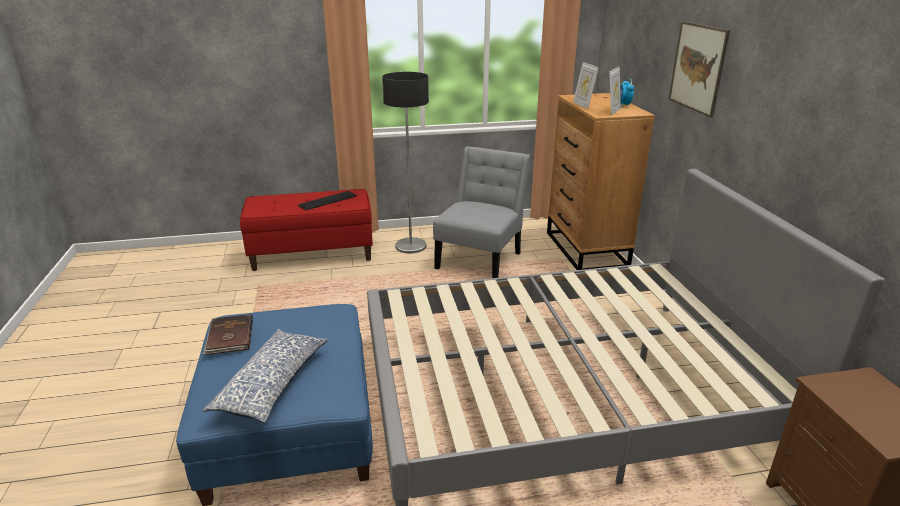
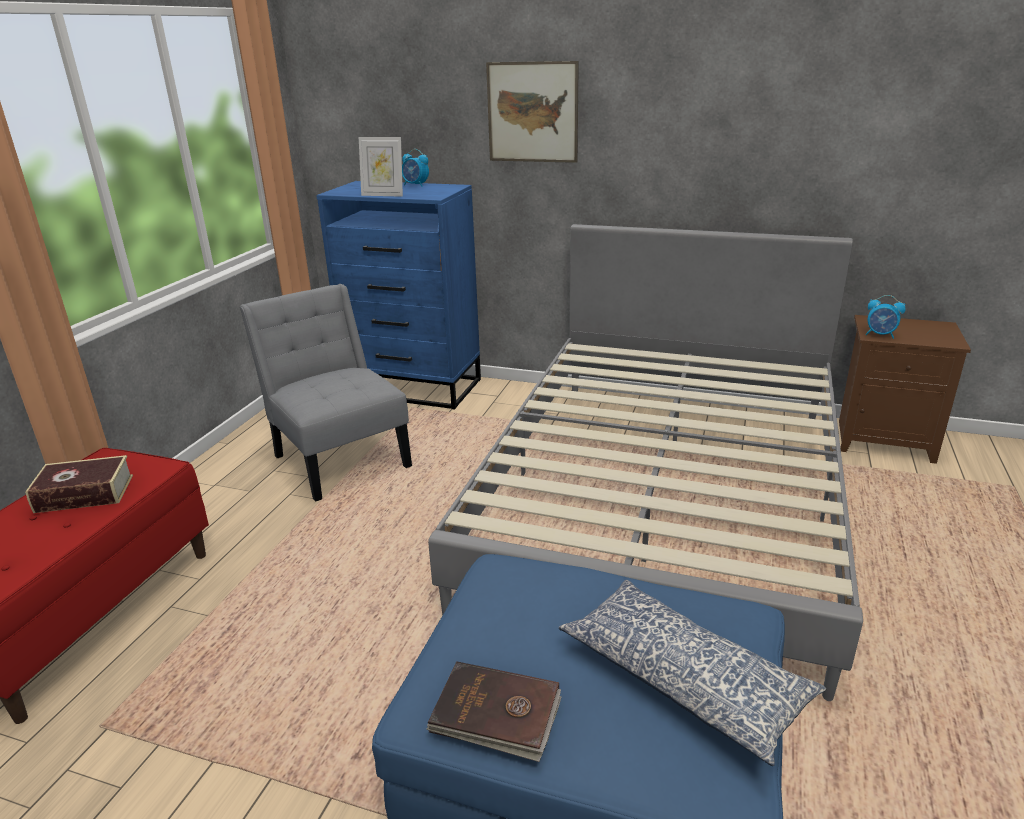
camera: 60 degrees left, 0 degrees up
keyboard [298,191,357,210] -> book [25,455,133,513]
floor lamp [382,72,429,253] -> none
brown dresser [547,93,655,270] -> blue dresser [316,181,481,409]
picture frame [609,66,621,115] -> none
none -> alarm clock [866,295,906,339]

